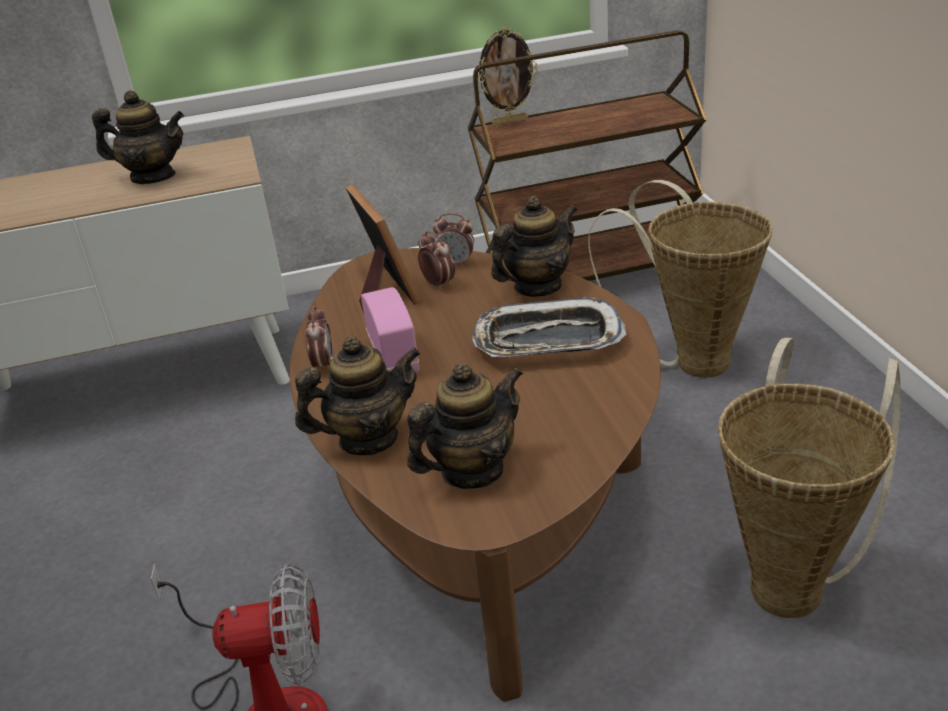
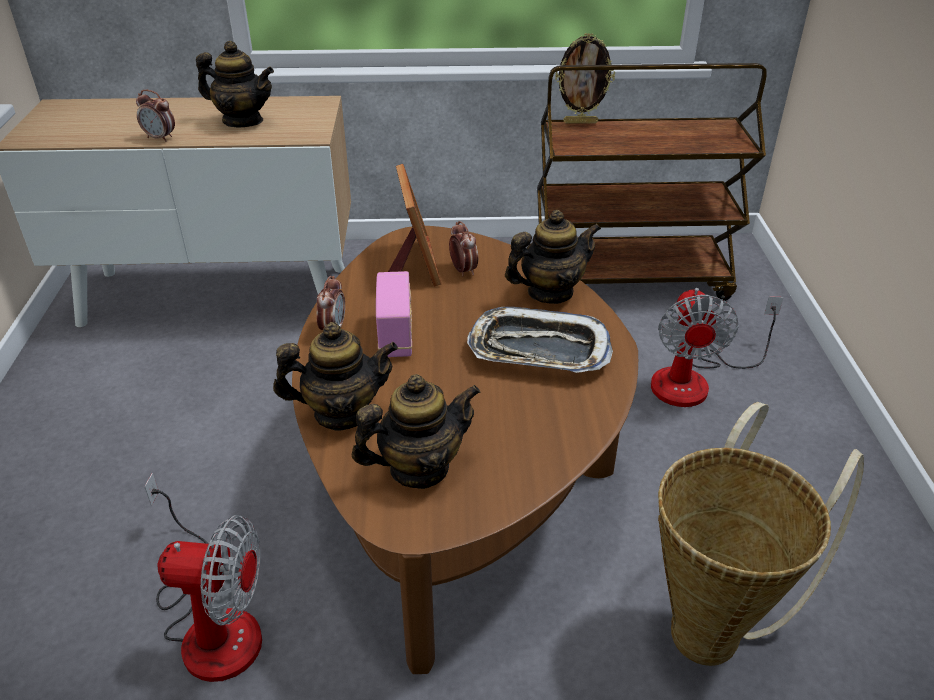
camera: 10 degrees right, 5 degrees up
alarm clock [433,213,474,267] -> alarm clock moved to [136,89,175,142]
basket [588,180,772,378] -> fan [651,288,784,407]

